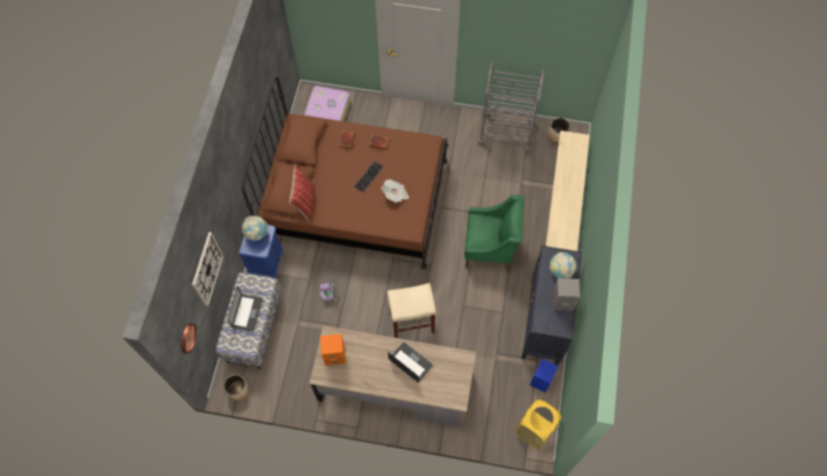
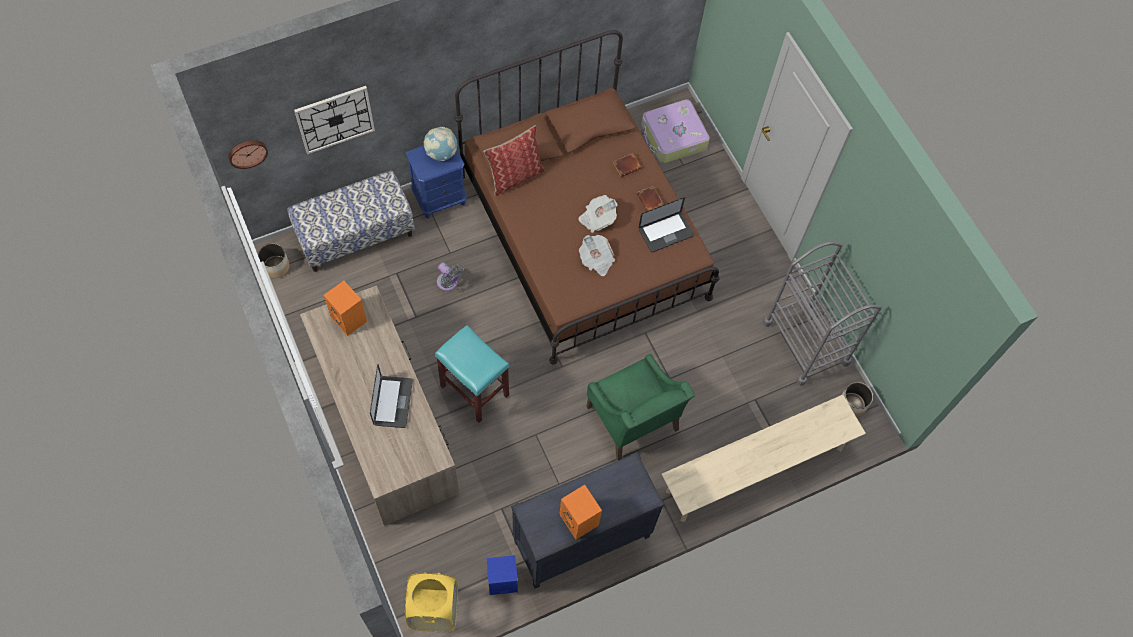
camera: 50 degrees right, 0 degrees up
laptop [227,286,263,332] -> laptop moved to [639,197,694,252]
keyboard [354,161,383,193] -> newspaper [579,195,618,233]
beige stool [387,283,436,338] -> turquoise stool [435,325,509,423]
globe [549,252,577,279] -> none
grey speaker [552,278,580,310] -> orange speaker [559,485,602,540]

